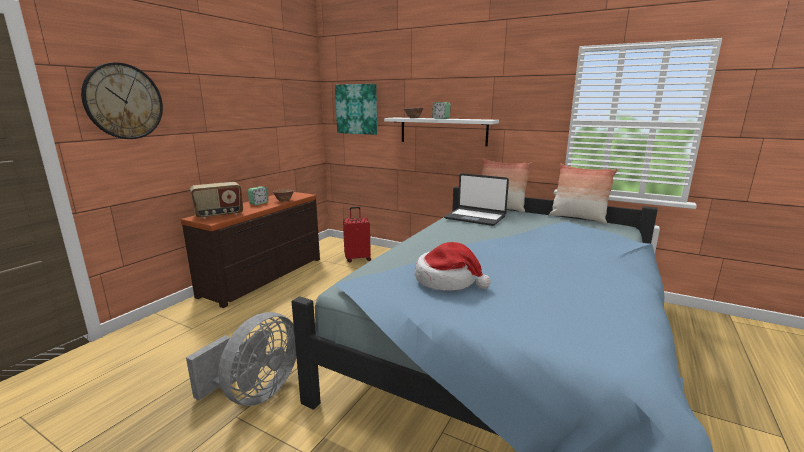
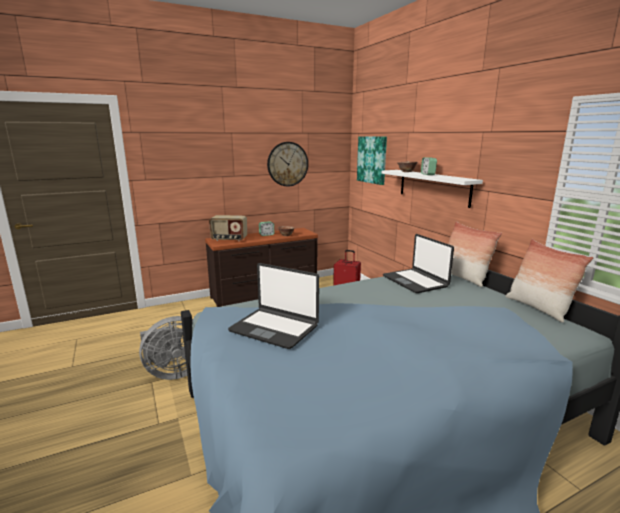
camera: 35 degrees right, 0 degrees up
wall clock [81,62,163,139] -> wall clock moved to [267,142,308,186]
hat [415,242,491,291] -> laptop [228,263,319,349]

